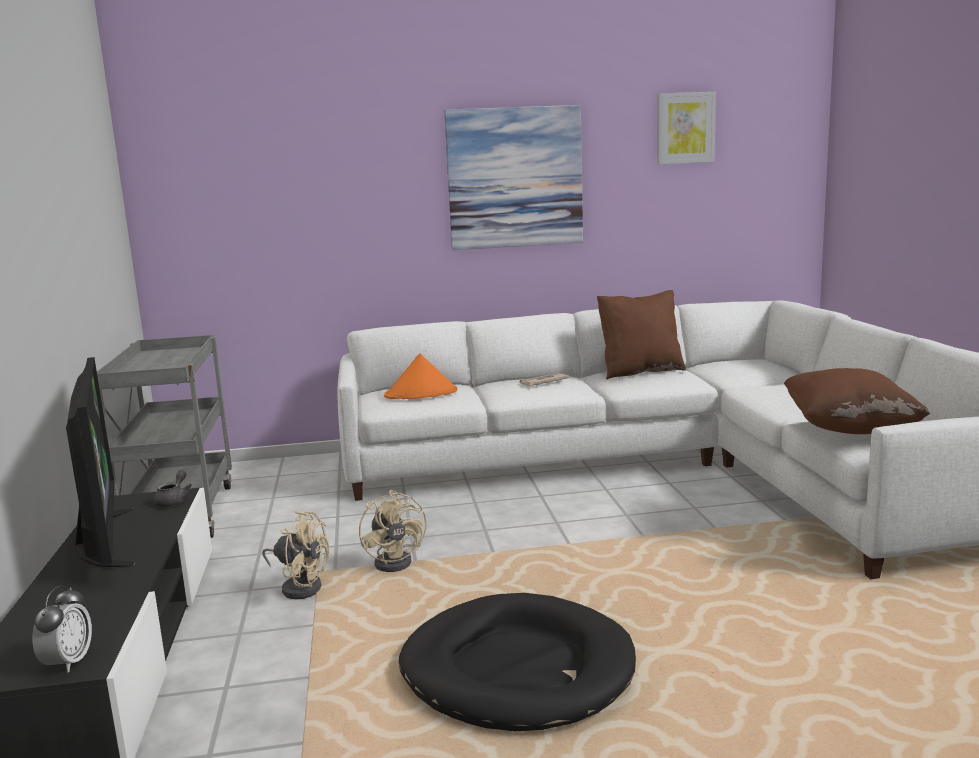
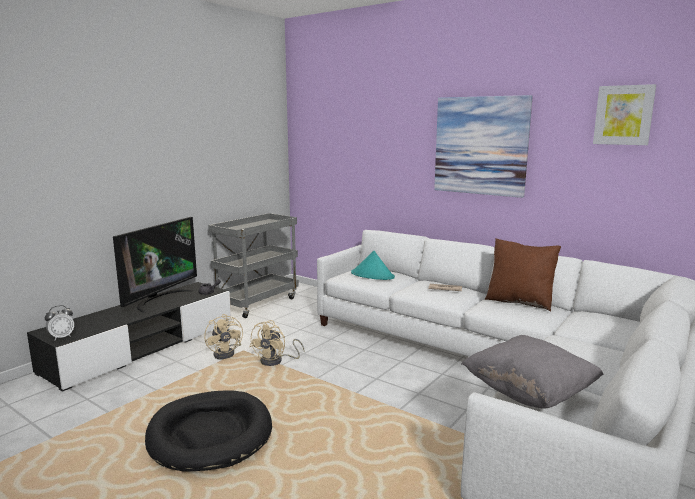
camera: 45 degrees right, 0 degrees up
orange hat [384,353,457,399] -> turquoise hat [351,251,395,280]
brown pillow [784,368,930,434] -> grey pillow [461,335,603,409]

